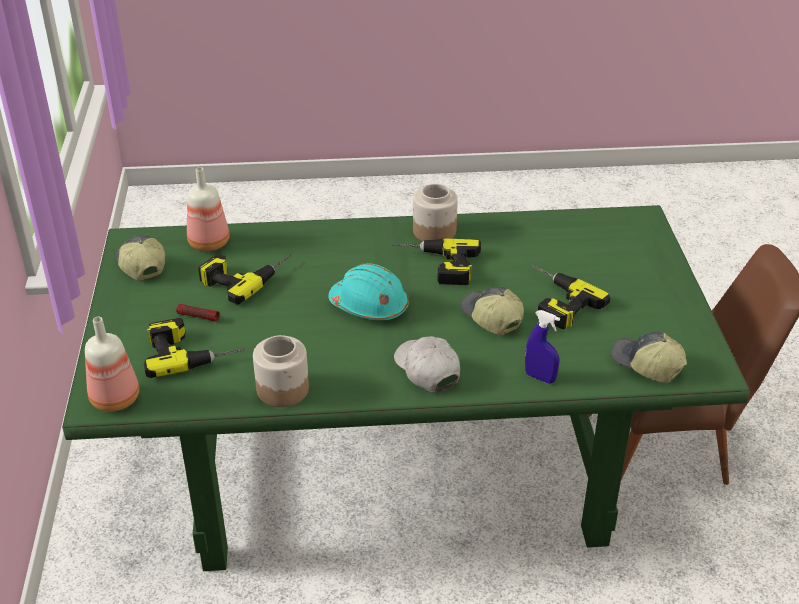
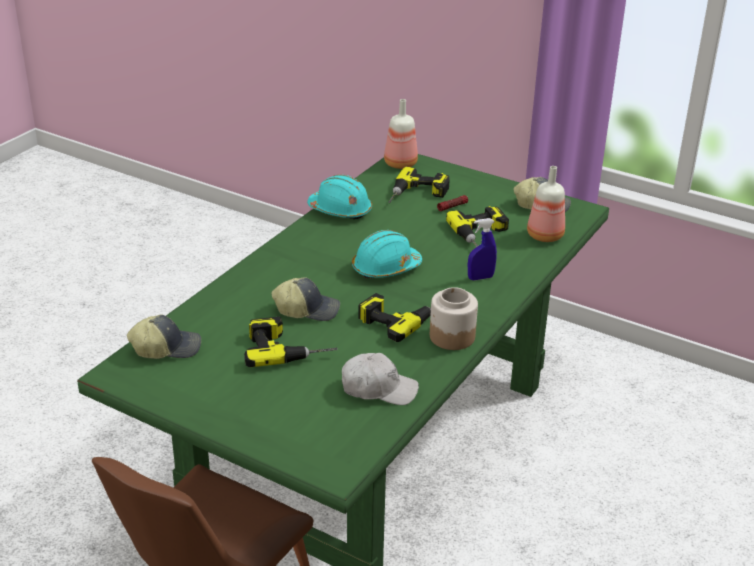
camera: 125 degrees right, 5 degrees down
jar [253,335,309,407] -> turquoise hard hat [307,175,372,219]
white cap [394,336,460,393] -> white cap moved to [342,353,419,405]
blue spray bottle [525,310,560,384] -> blue spray bottle moved to [468,218,497,281]

